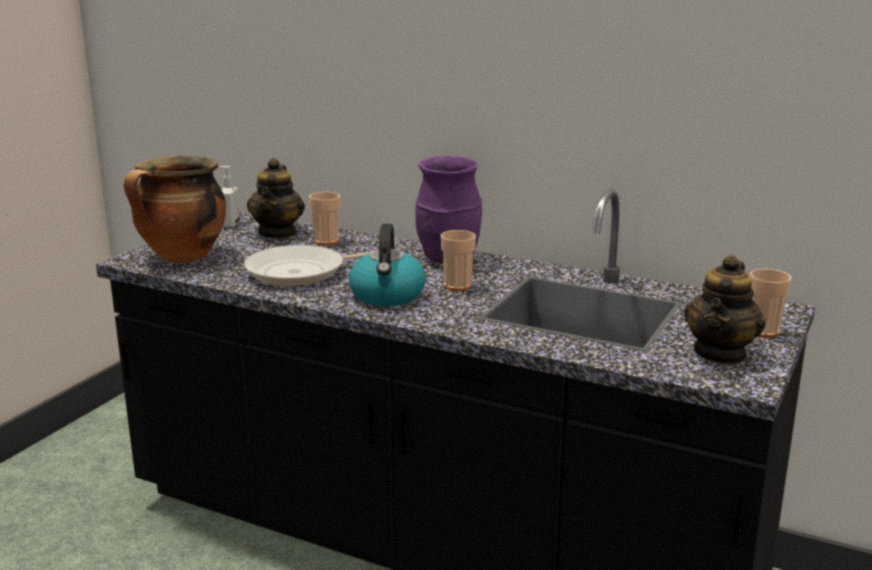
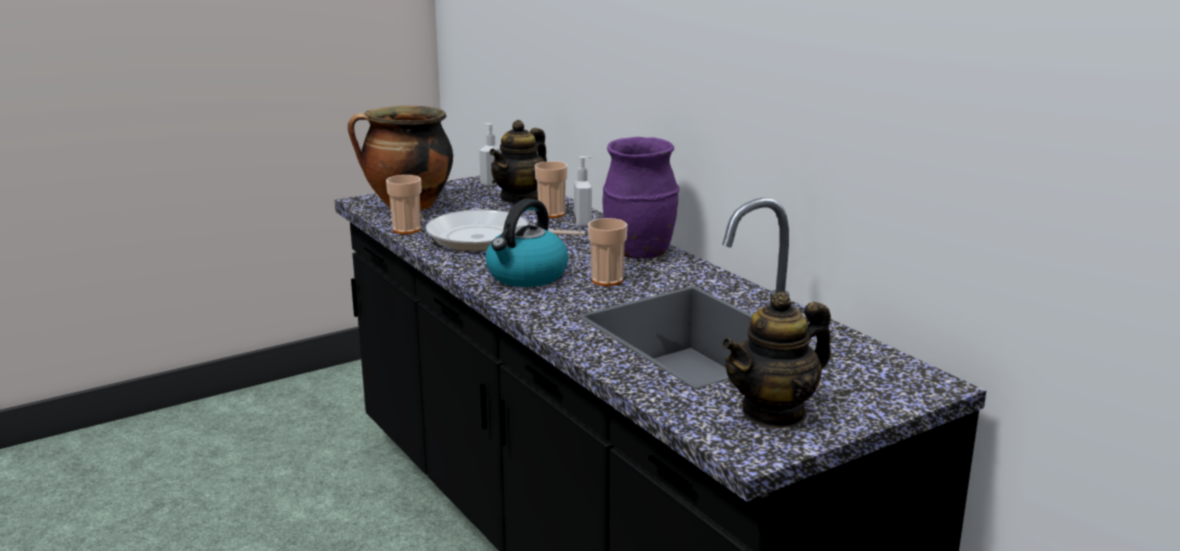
camera: 30 degrees right, 0 degrees up
cup [750,269,792,338] -> cup moved to [386,175,422,234]
none -> soap dispenser [574,156,592,227]

